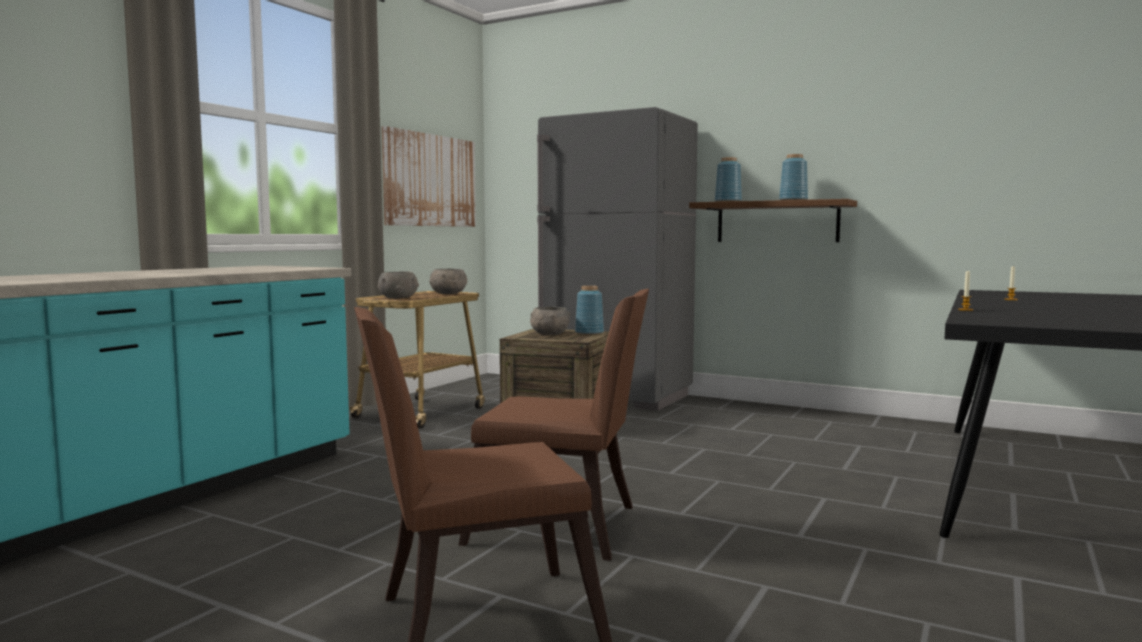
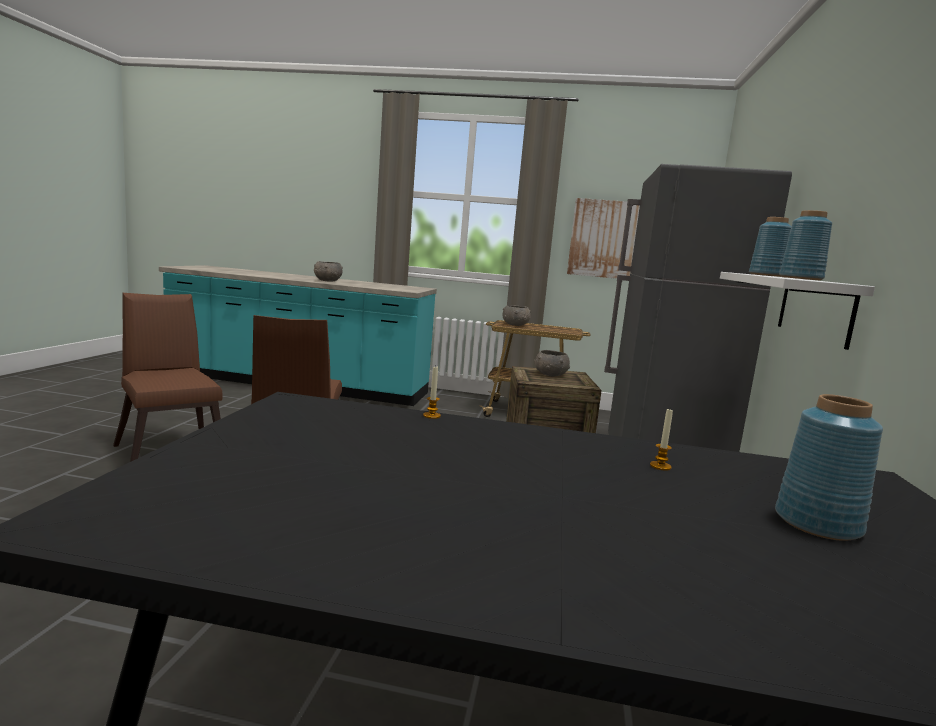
camera: 70 degrees right, 5 degrees up
grey bowl [429,268,467,294] -> grey bowl moved to [314,261,343,282]
blue vase [575,286,604,335] -> blue vase moved to [775,394,883,541]
brown shelf [689,199,857,242] -> white shelf [720,272,875,350]

